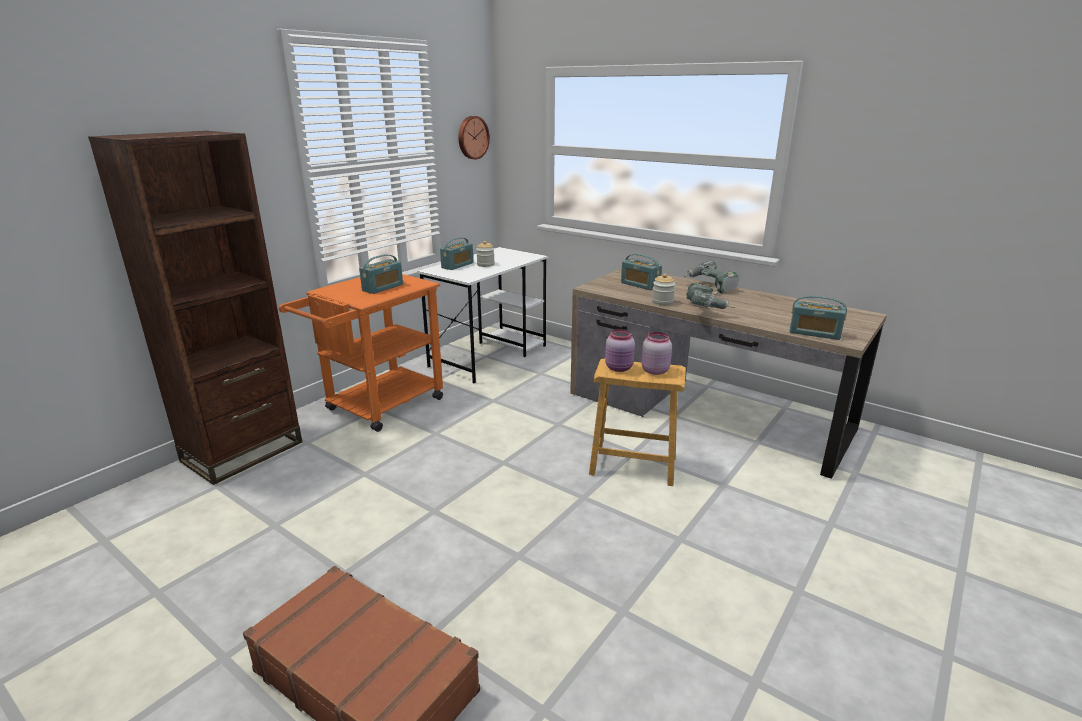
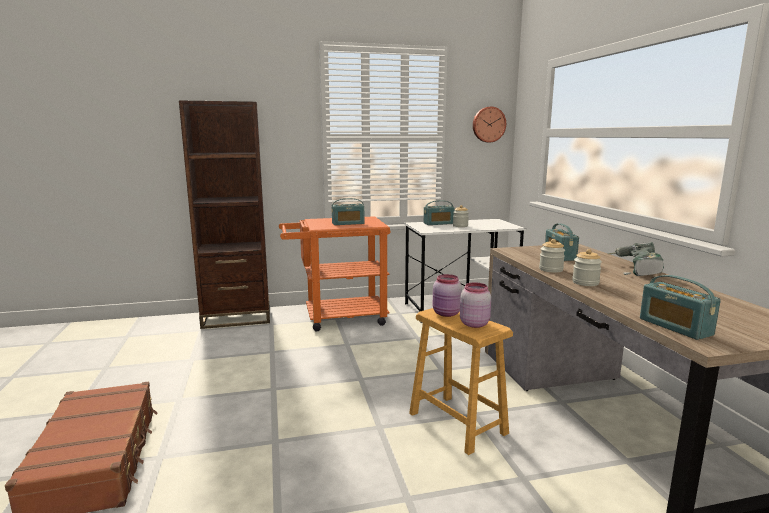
camera: 40 degrees right, 10 degrees down
power drill [686,283,736,309] -> jar [572,249,602,286]

